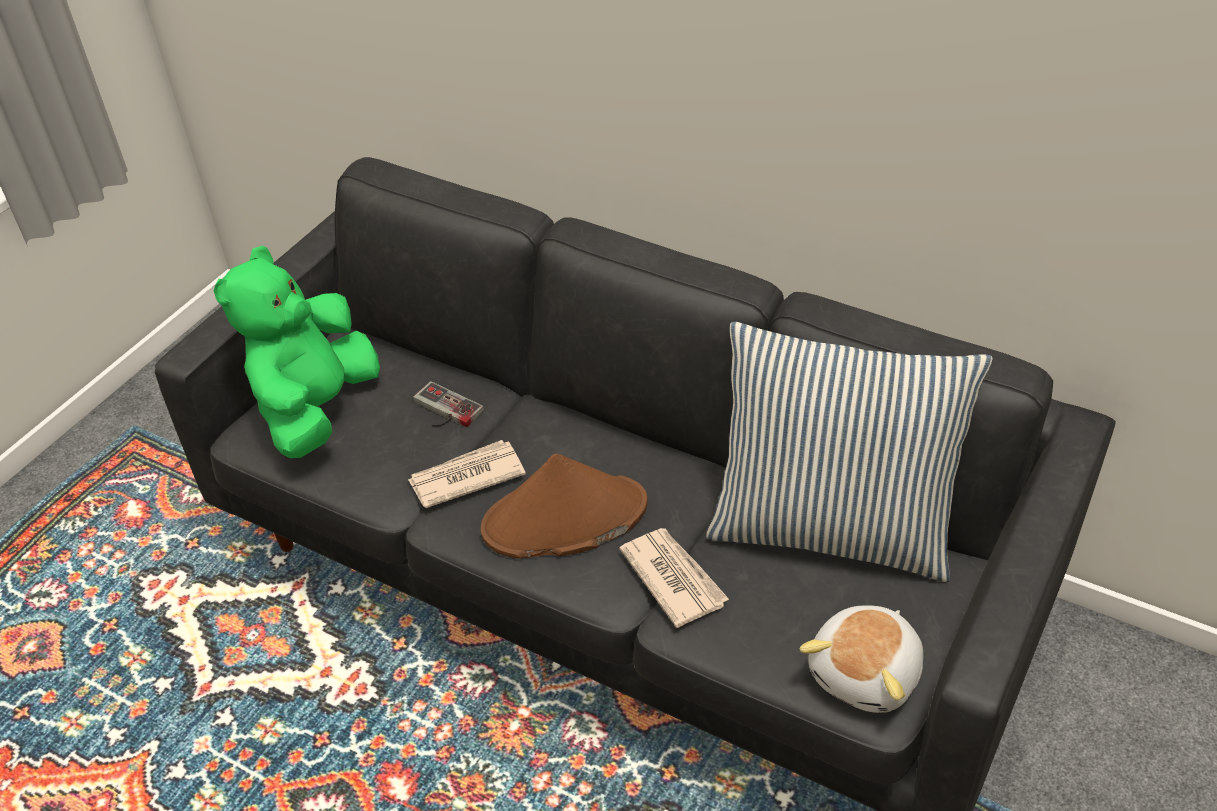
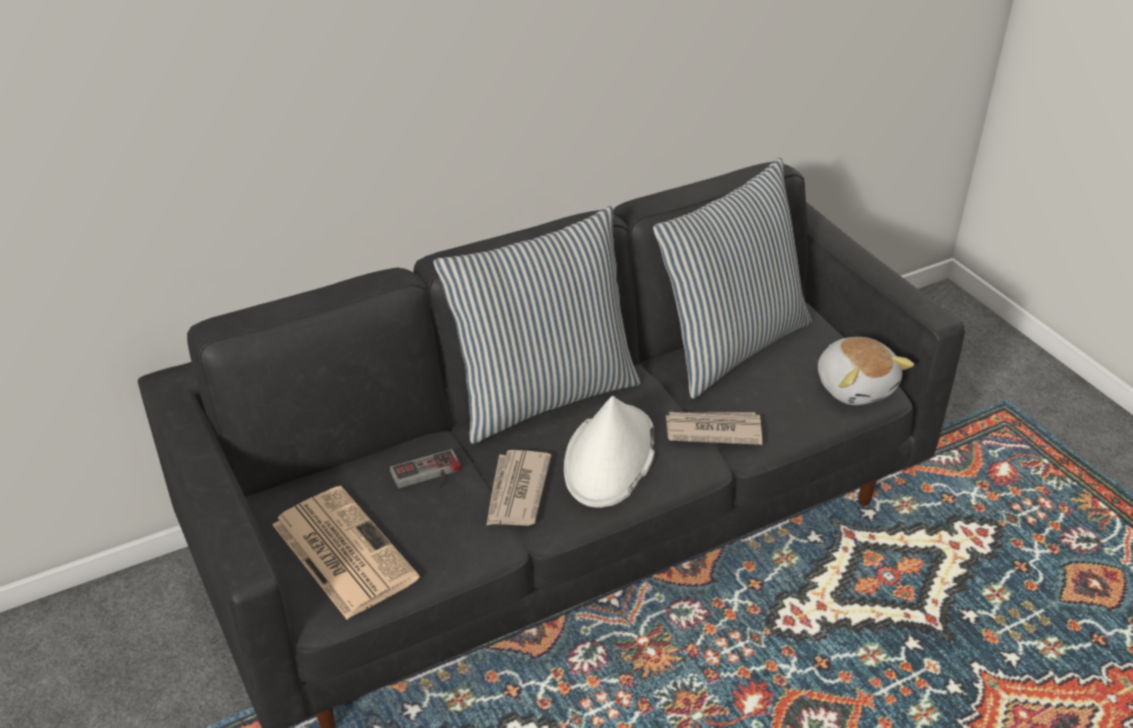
camera: 60 degrees left, 5 degrees down
green plush toy [214,246,380,458] -> newspaper [273,486,420,619]
brown hat [481,453,648,559] -> white hat [564,396,655,507]
none -> pillow [433,206,641,444]

